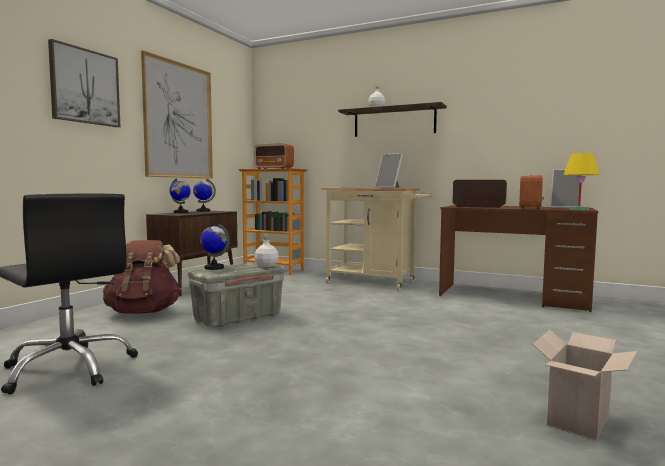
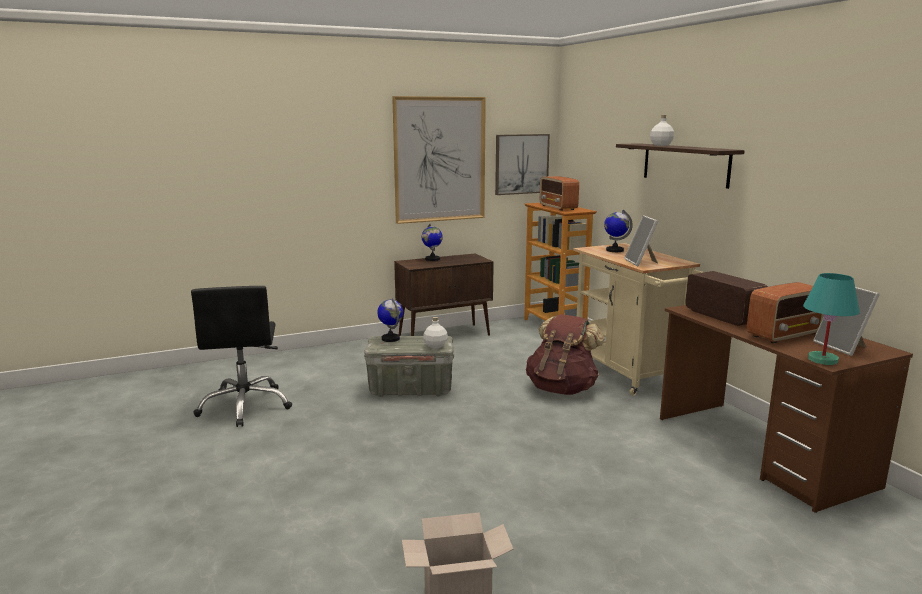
camera: 40 degrees right, 10 degrees up
picture [48,39,120,127] -> picture moved to [495,134,550,195]
brown backpack [103,240,181,314] -> brown backpack moved to [526,314,604,395]
globe [193,179,216,212] -> globe moved to [604,210,633,252]
yellow table lamp [563,153,599,210] -> turquoise table lamp [803,273,860,365]

